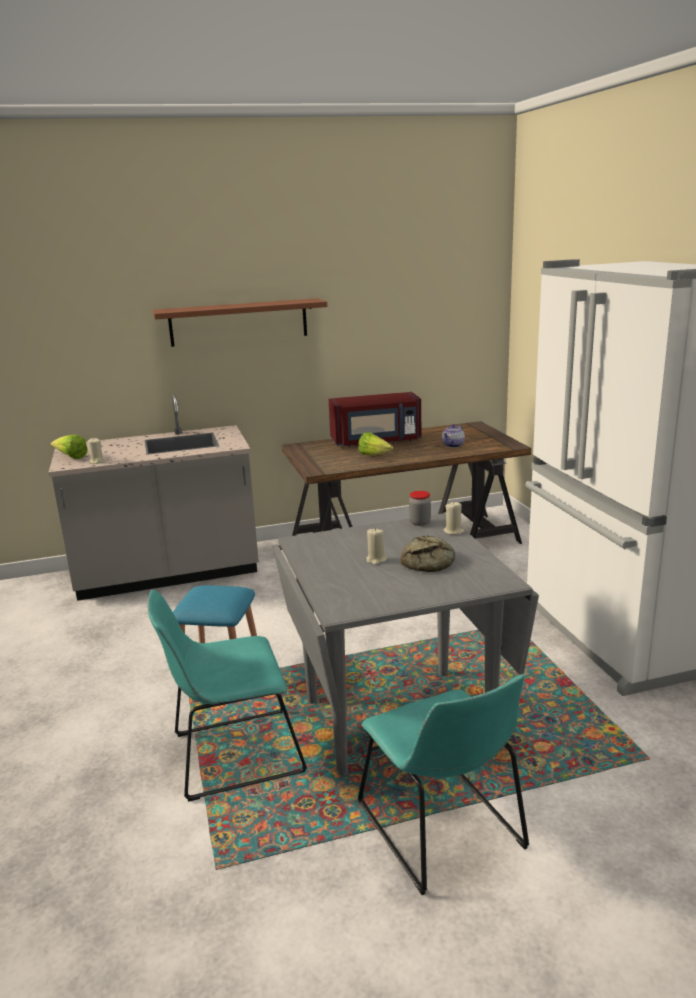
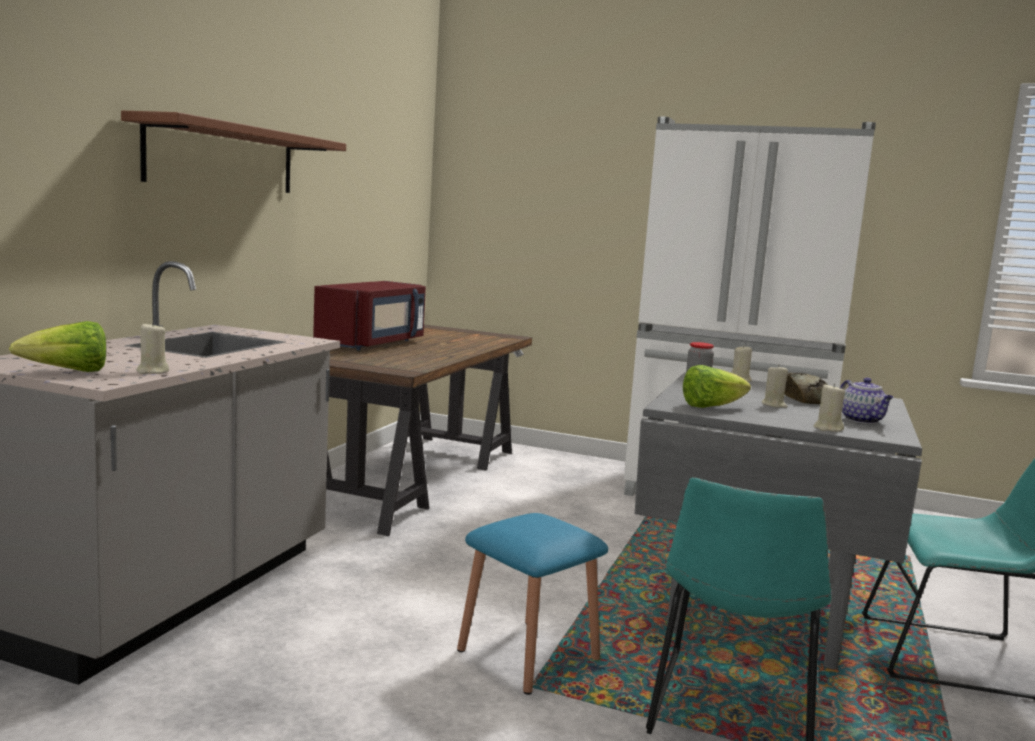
camera: 55 degrees left, 10 degrees down
lettuce [358,432,393,455] -> lettuce moved to [683,365,751,408]
teapot [442,424,465,448] -> teapot moved to [840,378,893,424]
none -> beige candle [813,384,845,432]

